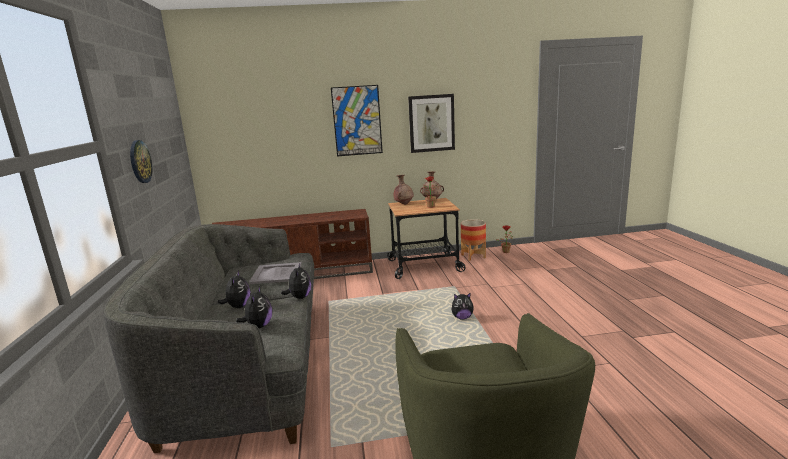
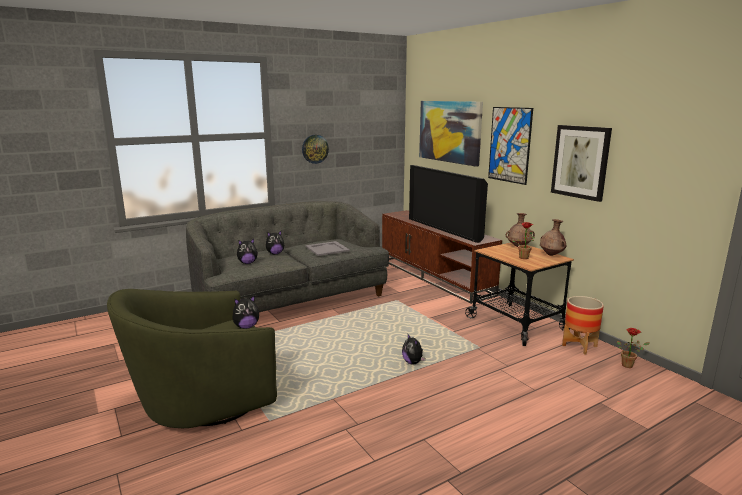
camera: 65 degrees right, 0 degrees up
plush toy [281,263,311,299] -> plush toy moved to [232,295,259,329]
none -> television [409,165,488,243]
none -> picture [419,101,483,167]

